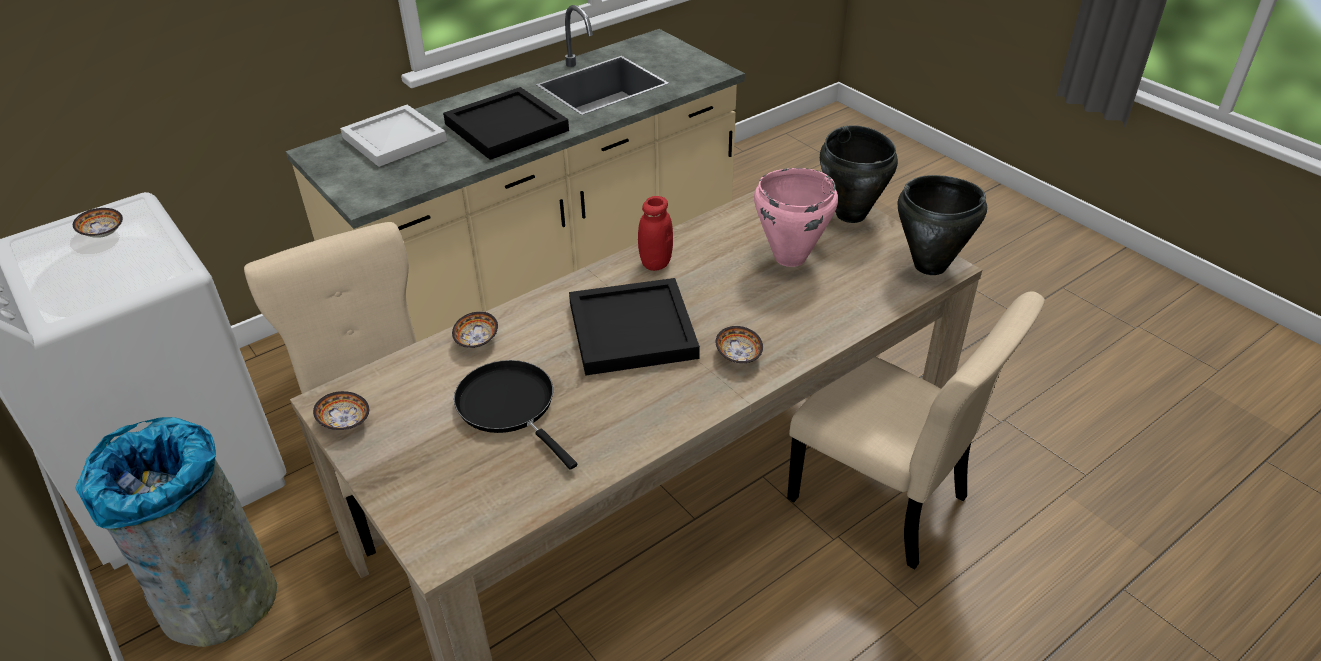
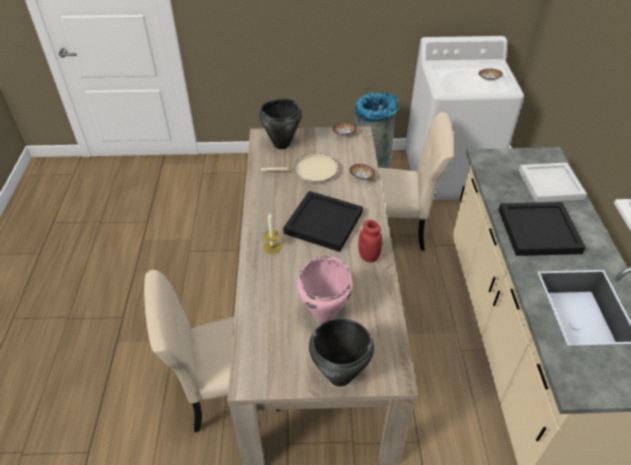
camera: 125 degrees right, 5 degrees up
black frying pan [454,360,577,470] -> beige frying pan [261,153,338,183]
bowl [716,326,763,363] -> candle [264,213,281,254]
black cooking pot [898,175,987,275] -> black cooking pot moved to [259,99,302,149]

